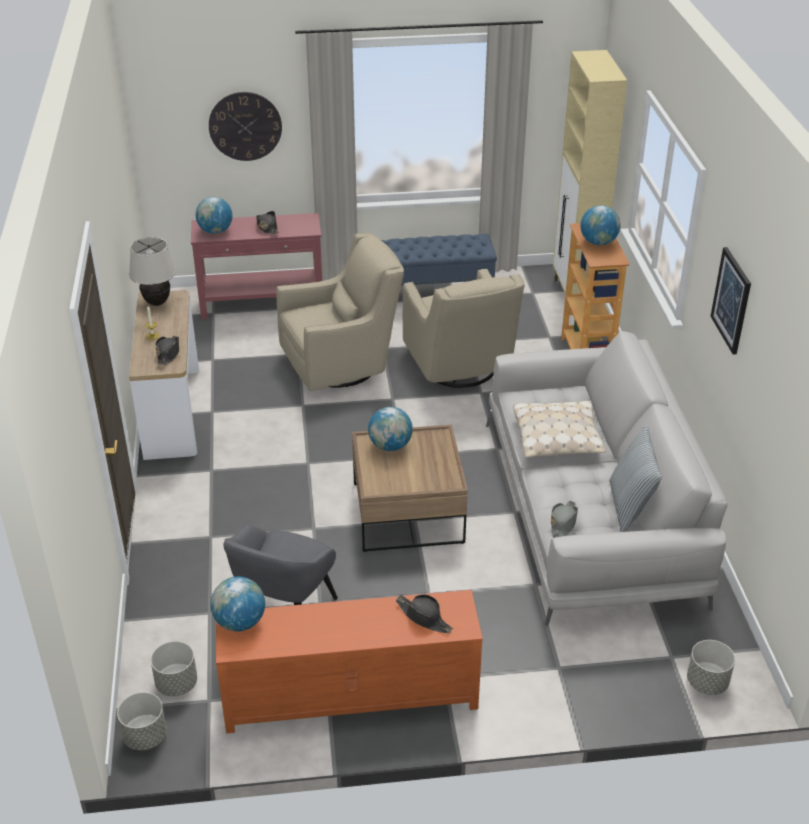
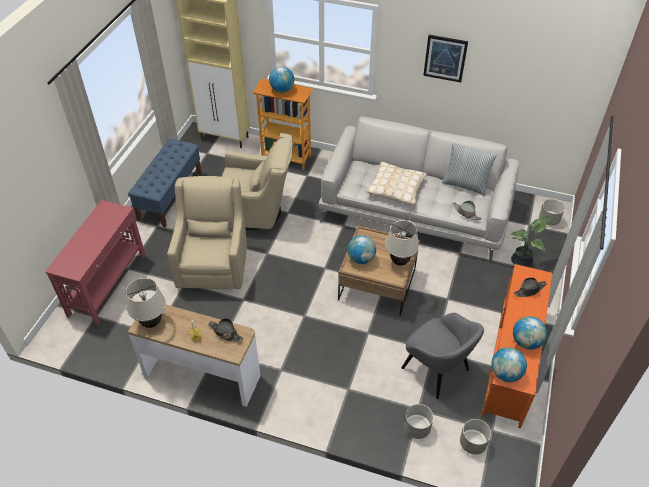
camera: 65 degrees left, 10 degrees up
grey planter [117,692,167,750] -> grey planter moved to [404,404,433,439]
globe [196,197,232,234] -> globe moved to [513,316,547,350]
wall clock [209,92,282,161] -> none
black hat [256,211,279,234] -> none
none -> beige table lamp [385,220,419,266]
none -> potted plant [510,215,550,267]

